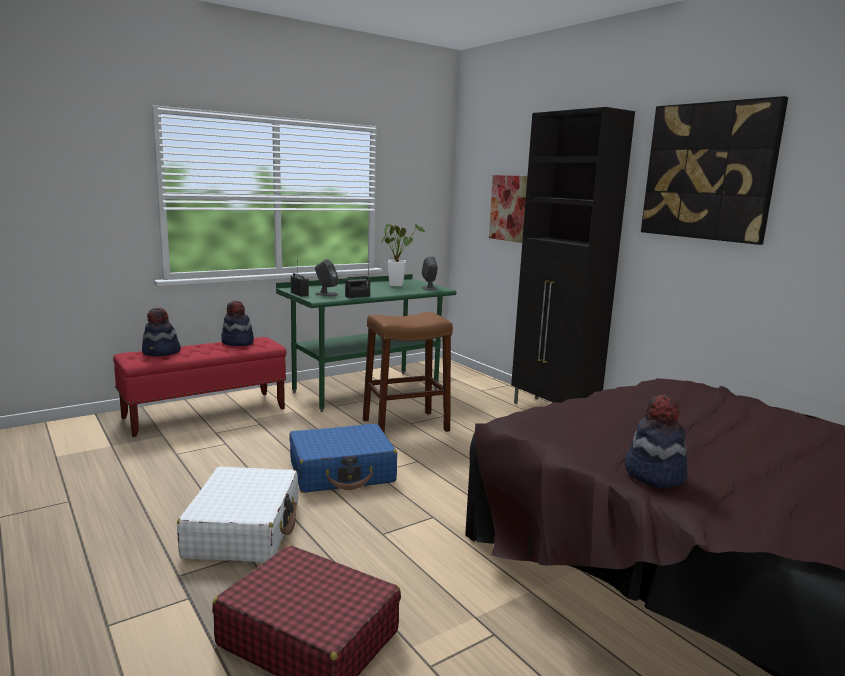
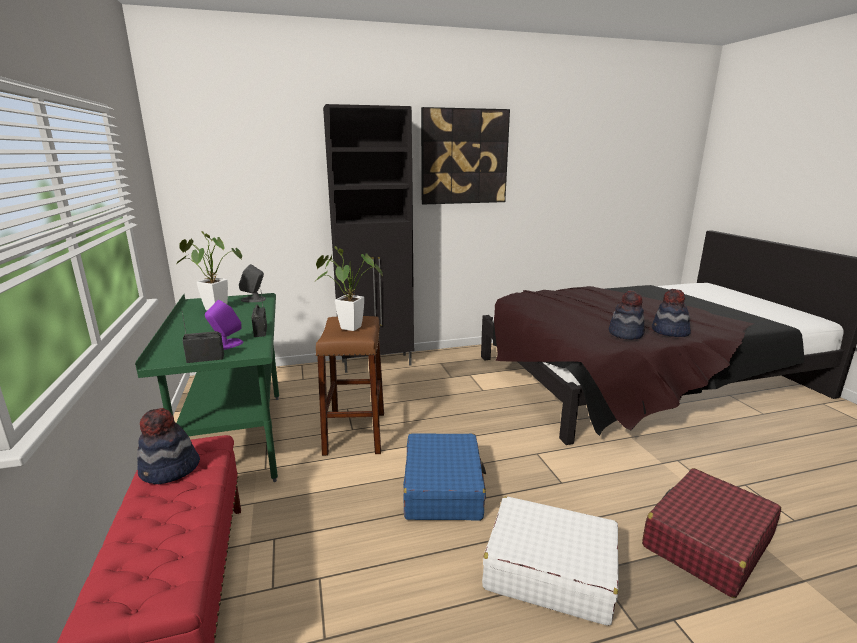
camera: 70 degrees left, 5 degrees up
hat [142,308,181,356] -> hat moved to [609,290,645,340]
grey speaker [315,259,339,296] -> purple speaker [205,300,243,350]
picture [489,175,527,243] -> none
none -> potted plant [314,246,383,331]

